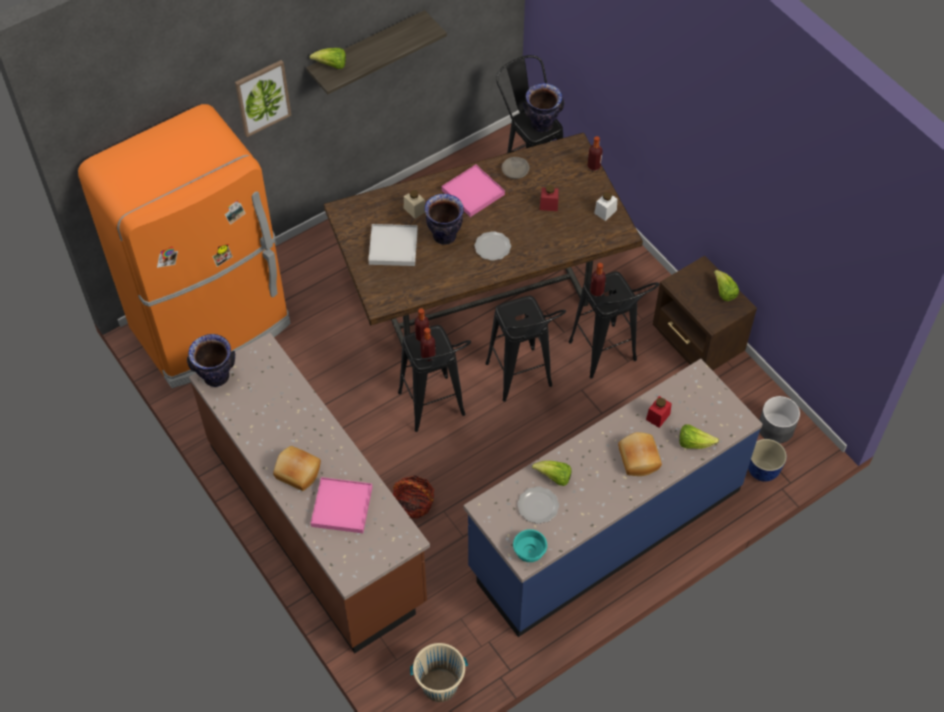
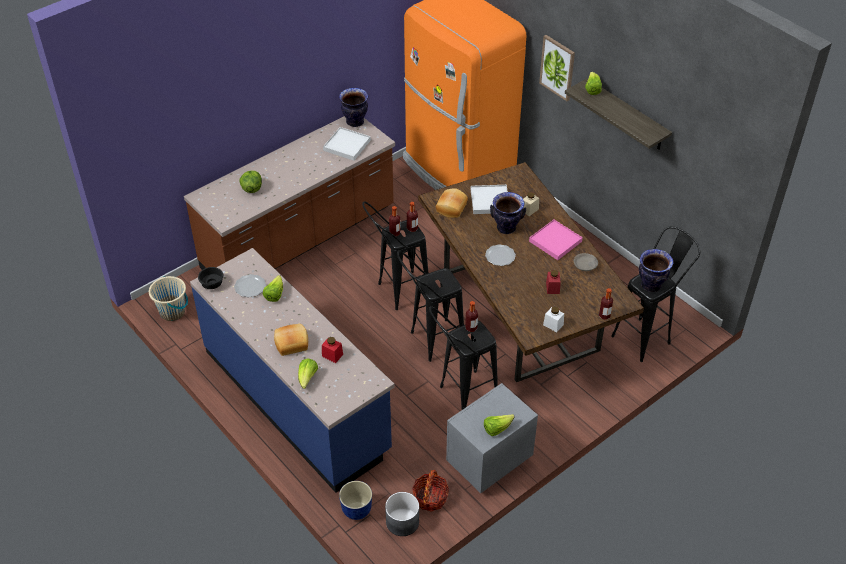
camera: 85 degrees right, 10 degrees down
bread [273,446,321,491] -> bread moved to [436,188,468,218]
pink tray [311,477,372,533] -> lettuce [239,170,262,193]
basket [393,475,434,519] -> basket moved to [412,470,450,512]
turquoise bowl [513,529,547,562] -> black bowl [198,267,224,289]
brown nightstand [653,256,757,371] -> grey nightstand [446,383,538,493]
none -> white tray [323,127,371,161]

